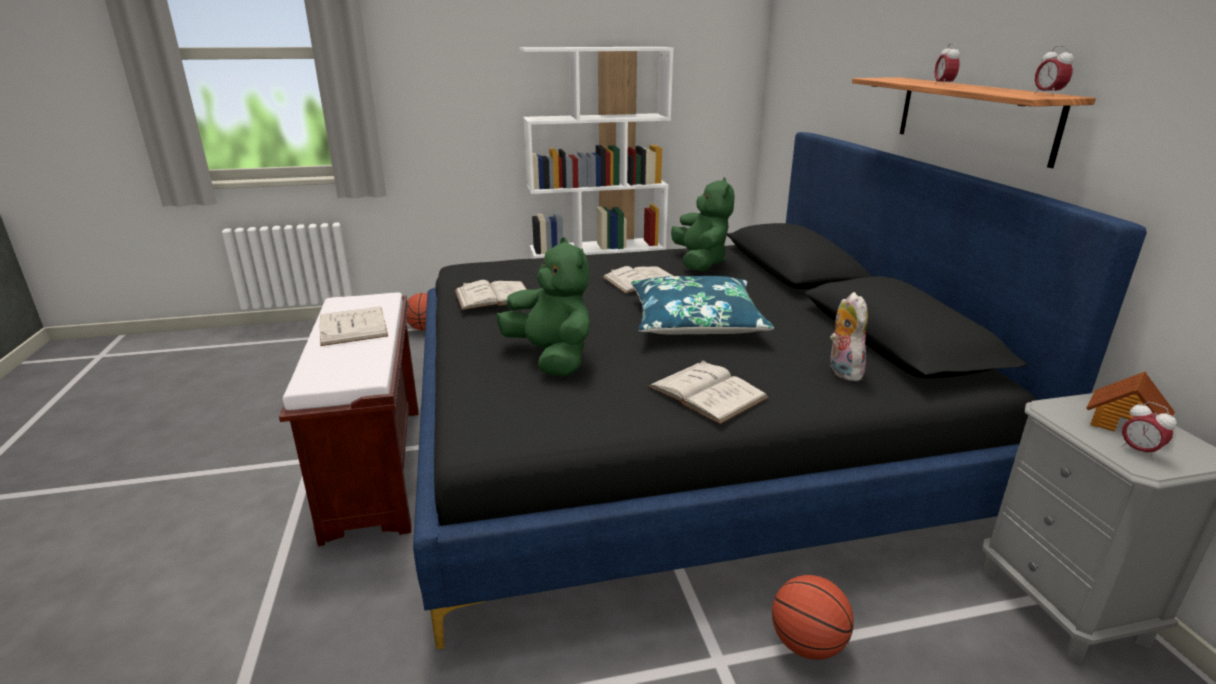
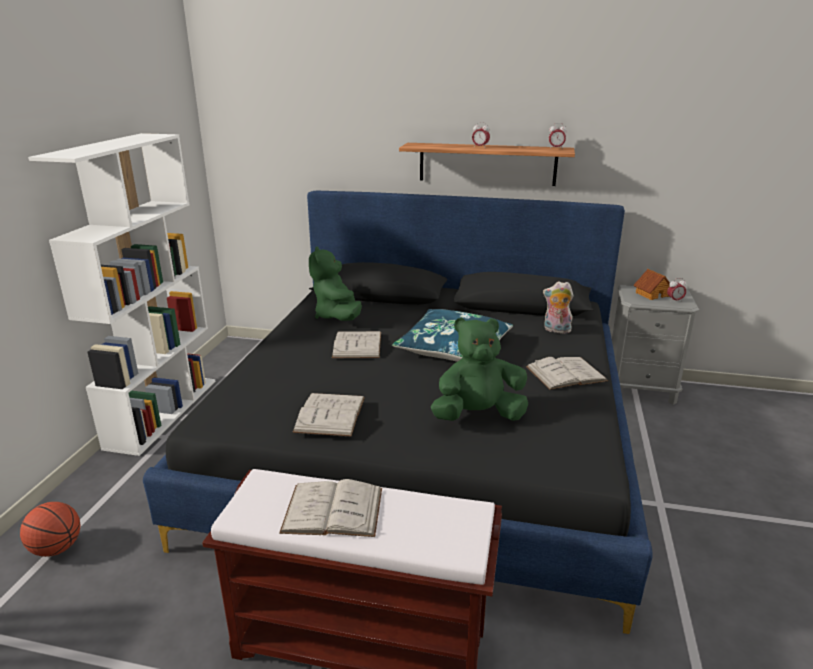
camera: 65 degrees left, 0 degrees up
green plush toy [671,177,735,271] -> green plush toy turned 120 degrees counterclockwise [309,246,362,321]
basketball [772,575,854,660] -> none

